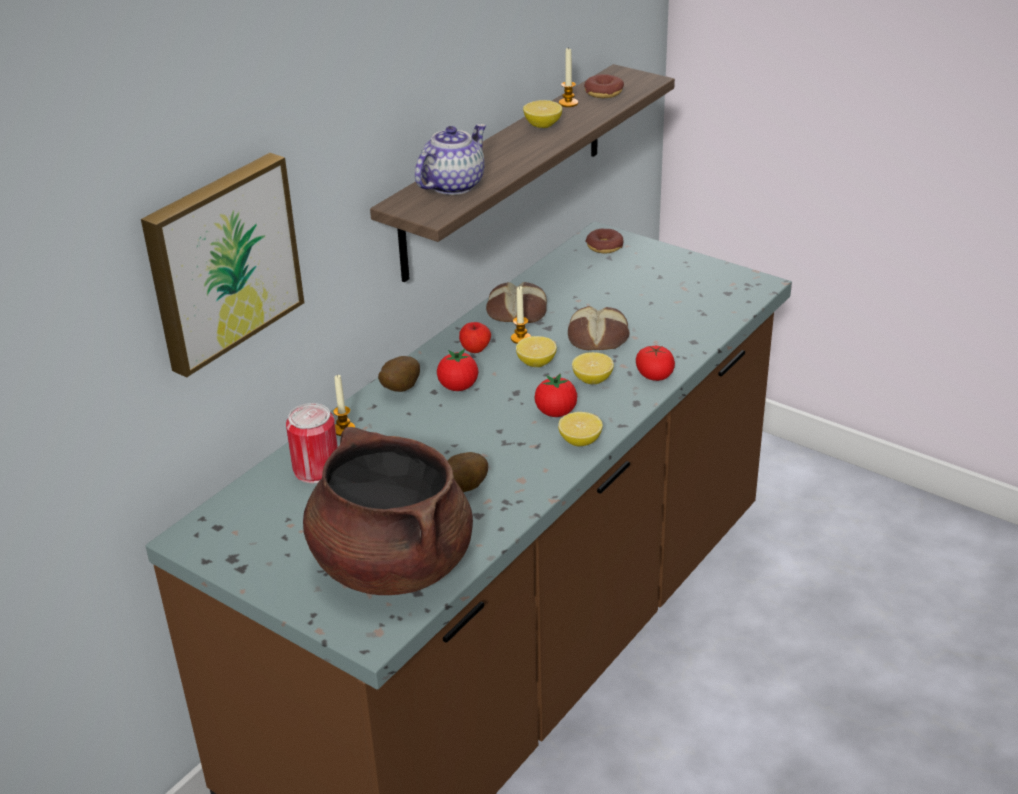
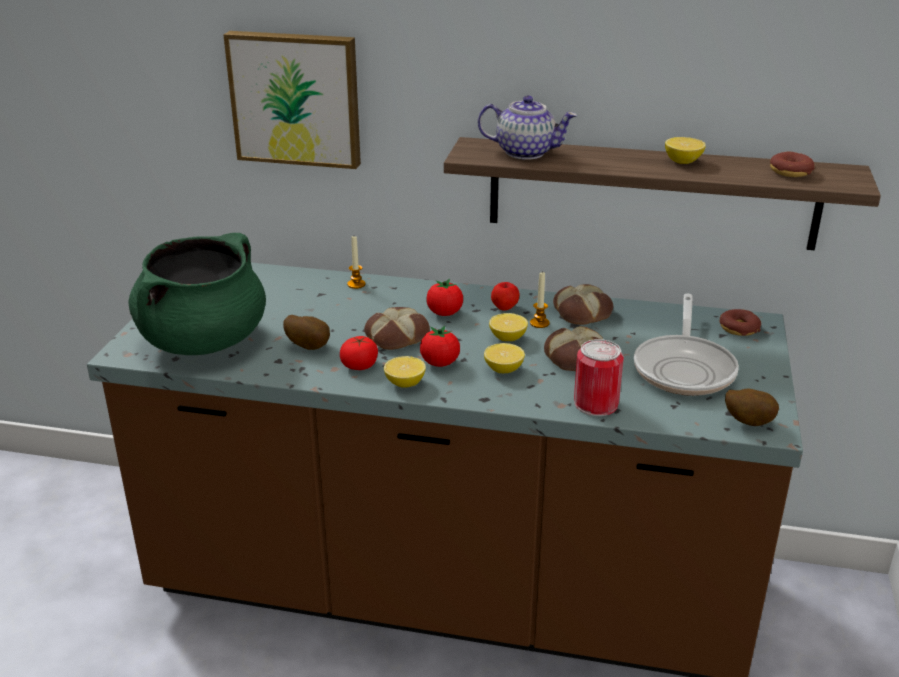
camera: 65 degrees right, 5 degrees down
can [286,403,338,483] -> can moved to [574,339,624,416]
brown cooking pot [303,427,473,595] -> green cooking pot [128,233,266,355]
potato [378,356,420,392] -> potato moved to [725,388,779,426]
candle [559,47,578,107] -> none
tomato [636,346,675,381] -> tomato moved to [340,336,378,370]
none -> bread [364,307,430,350]
none -> frying pan [634,294,739,396]

